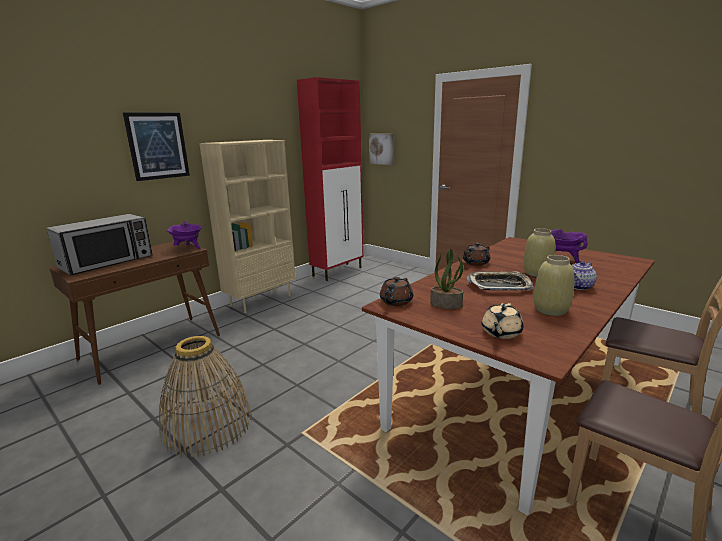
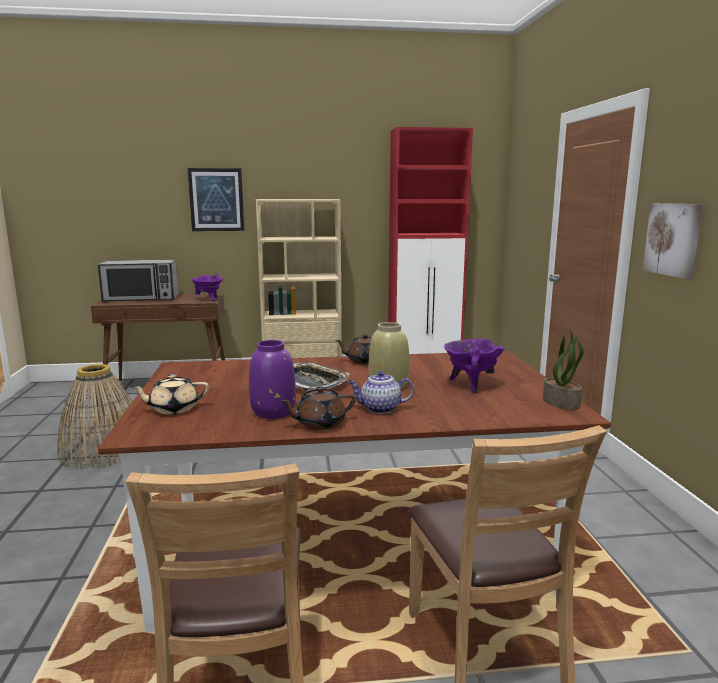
camera: 40 degrees right, 5 degrees down
picture [369,134,393,165] -> picture moved to [643,203,703,279]
brown teapot [380,277,413,306] -> brown teapot moved to [279,386,356,430]
potted plant [430,248,463,309] -> potted plant moved to [543,329,584,410]
beige vase [534,255,575,316] -> purple vase [249,340,296,419]

